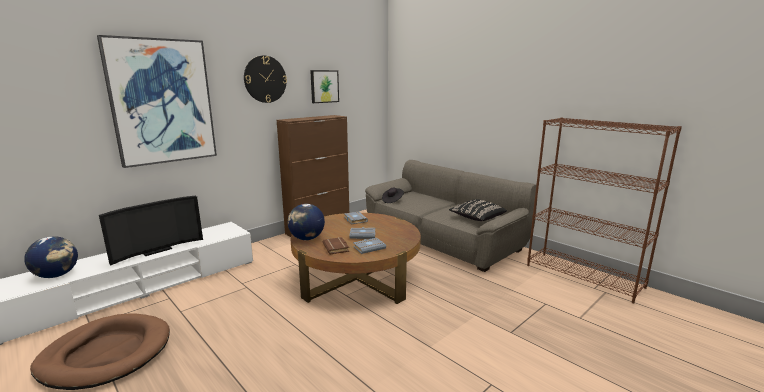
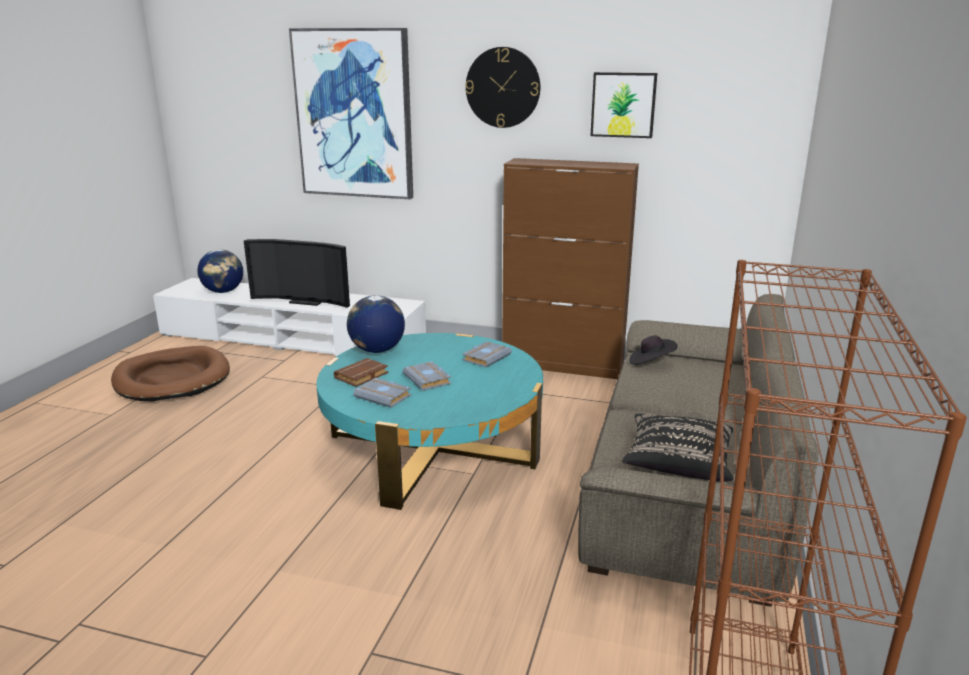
camera: 60 degrees right, 5 degrees up
brown coffee table [291,213,421,304] -> turquoise coffee table [317,333,543,510]

